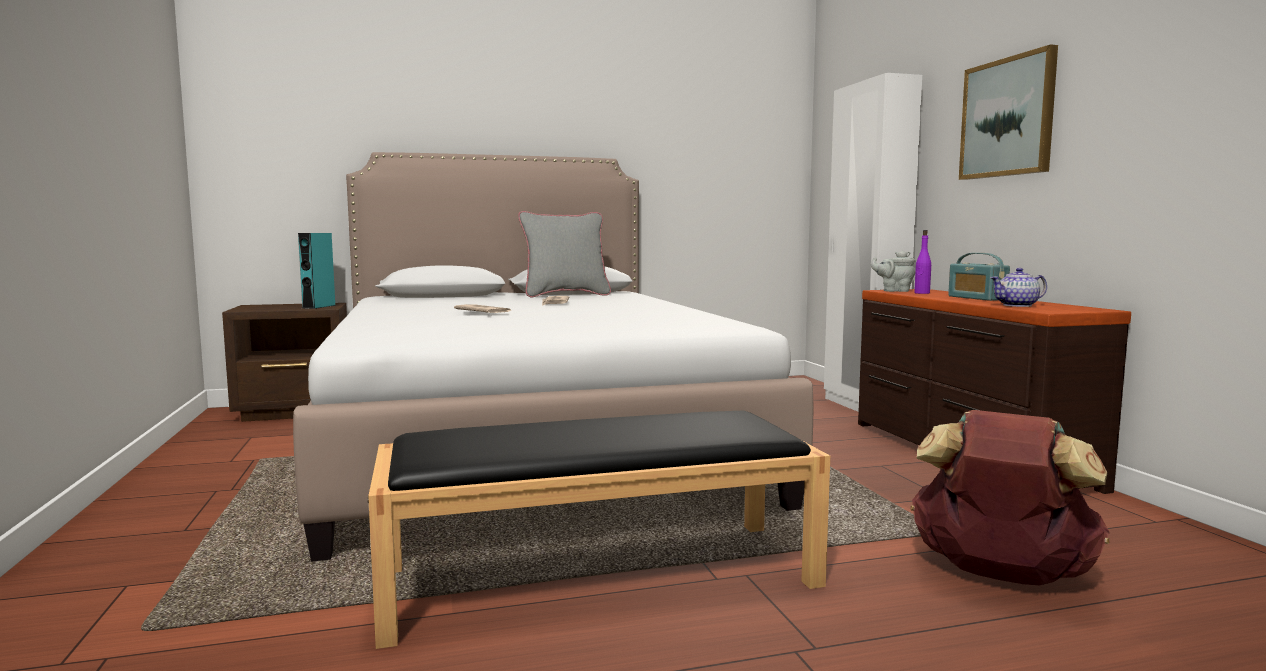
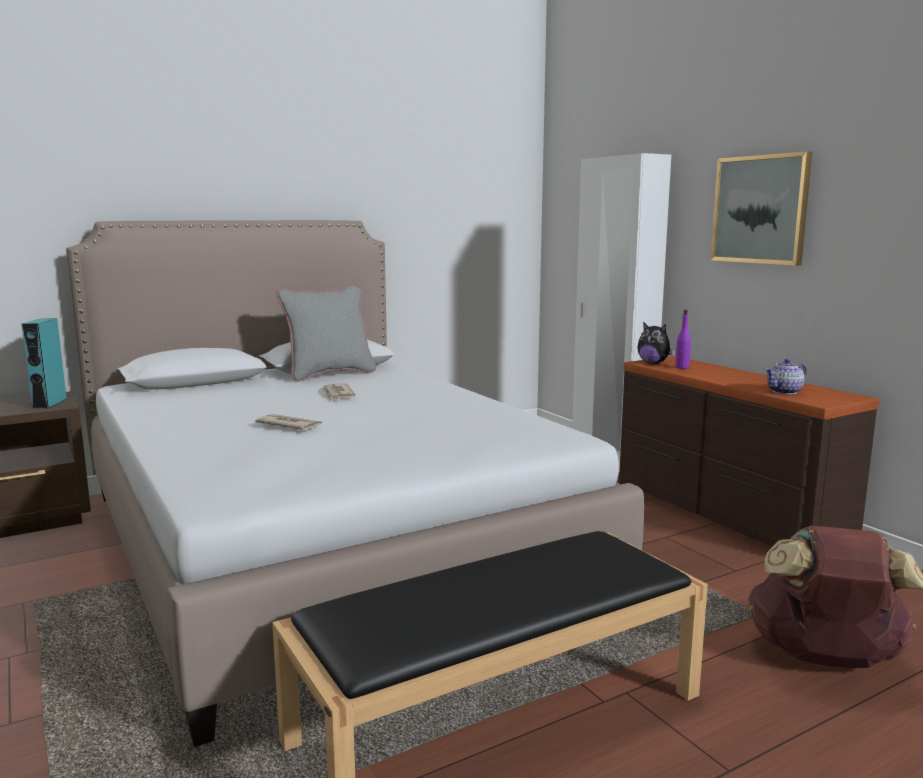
camera: 15 degrees left, 5 degrees up
grey teapot [871,251,915,292] -> plush toy [637,322,675,364]
radio [948,253,1010,301] -> none

